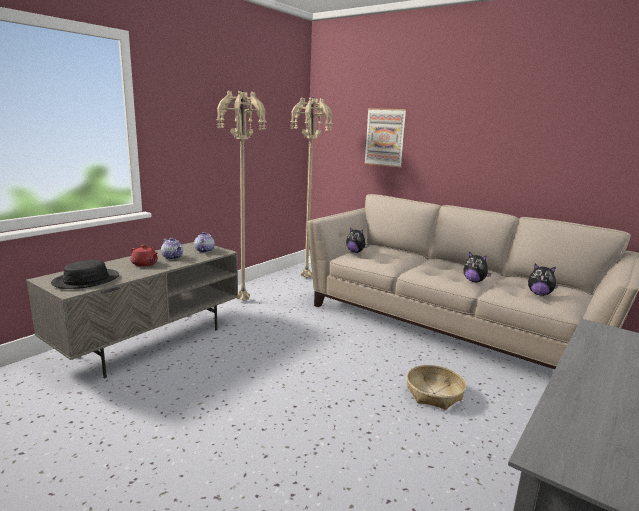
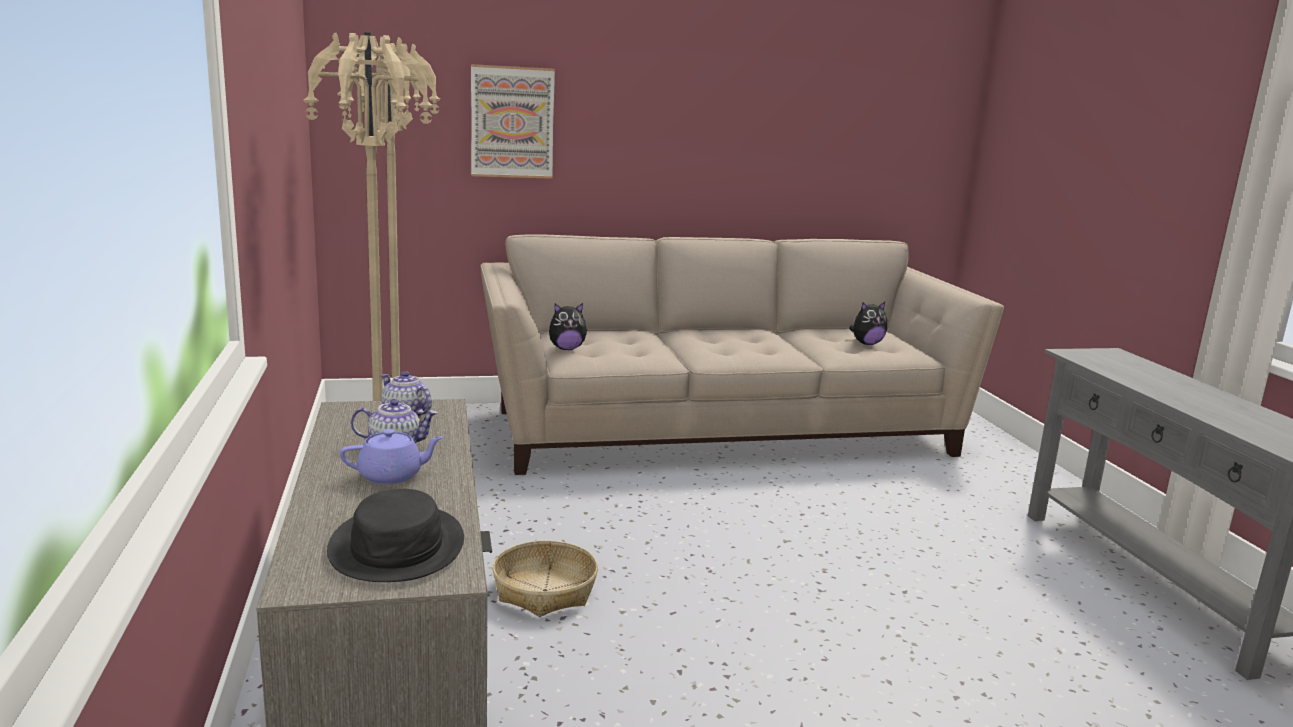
camera: 50 degrees left, 0 degrees up
red teapot [131,245,158,267] -> purple teapot [340,429,444,484]
basket [407,365,466,410] -> basket moved to [493,541,598,617]
plush toy [464,252,492,282] -> none

